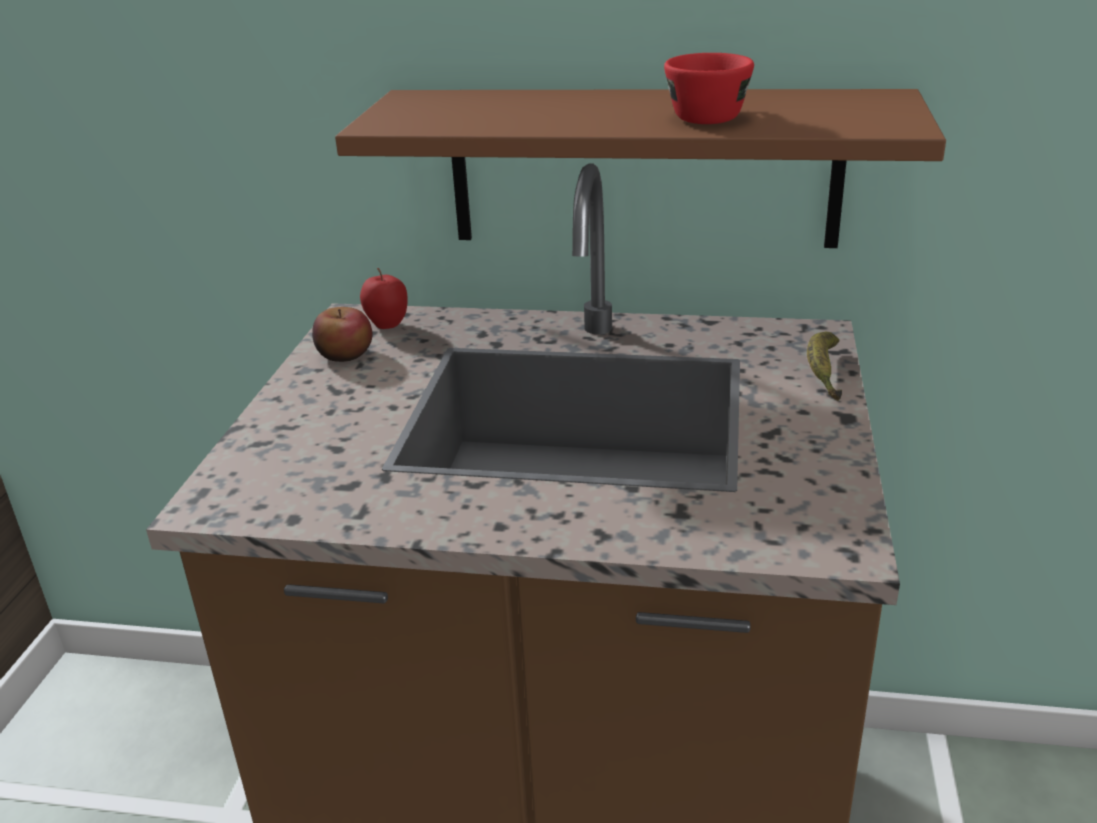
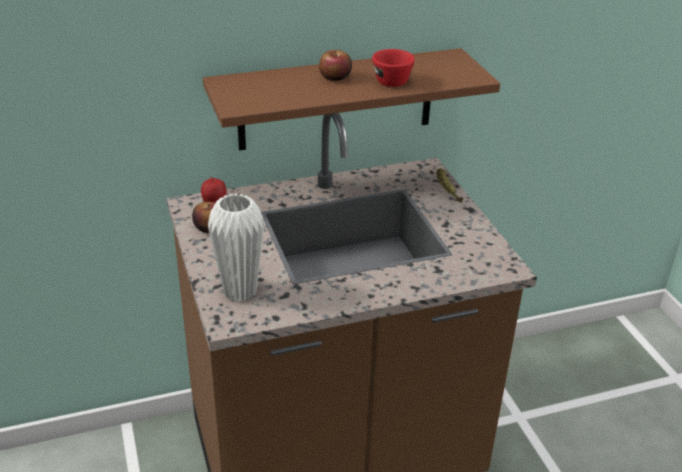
camera: 30 degrees left, 5 degrees up
none -> white vase [208,194,264,302]
none -> apple [319,50,352,81]

